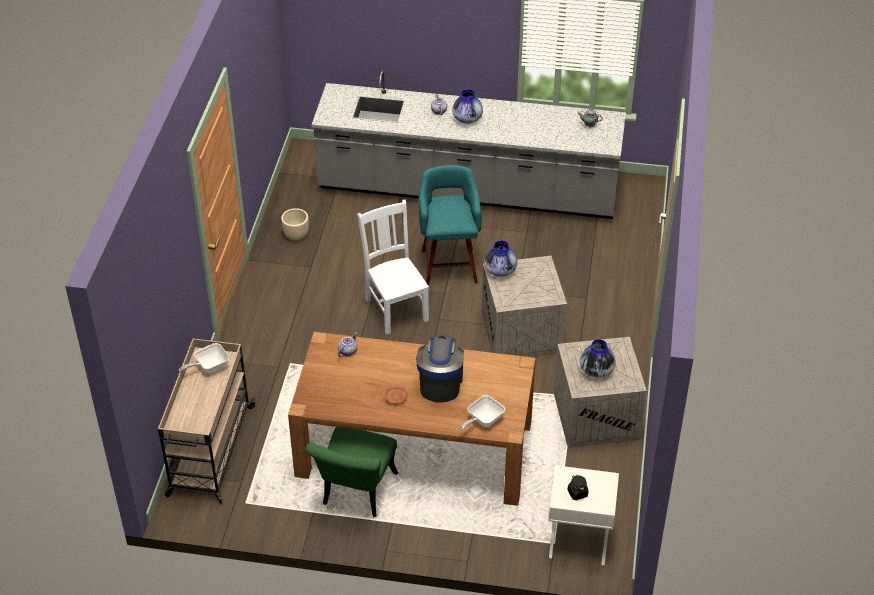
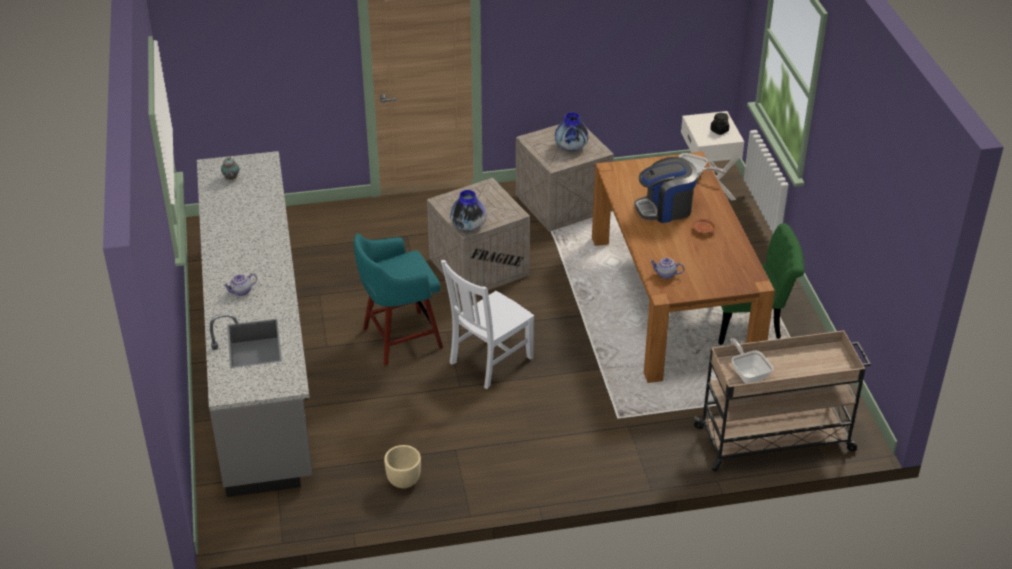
camera: 110 degrees left, 5 degrees down
frying pan [179,343,229,373] -> frying pan turned 150 degrees counterclockwise [730,338,773,383]
vase [452,89,483,124] -> none

